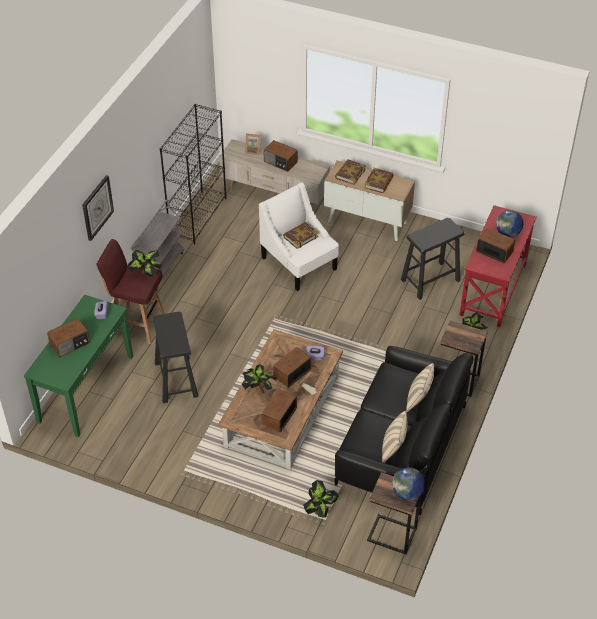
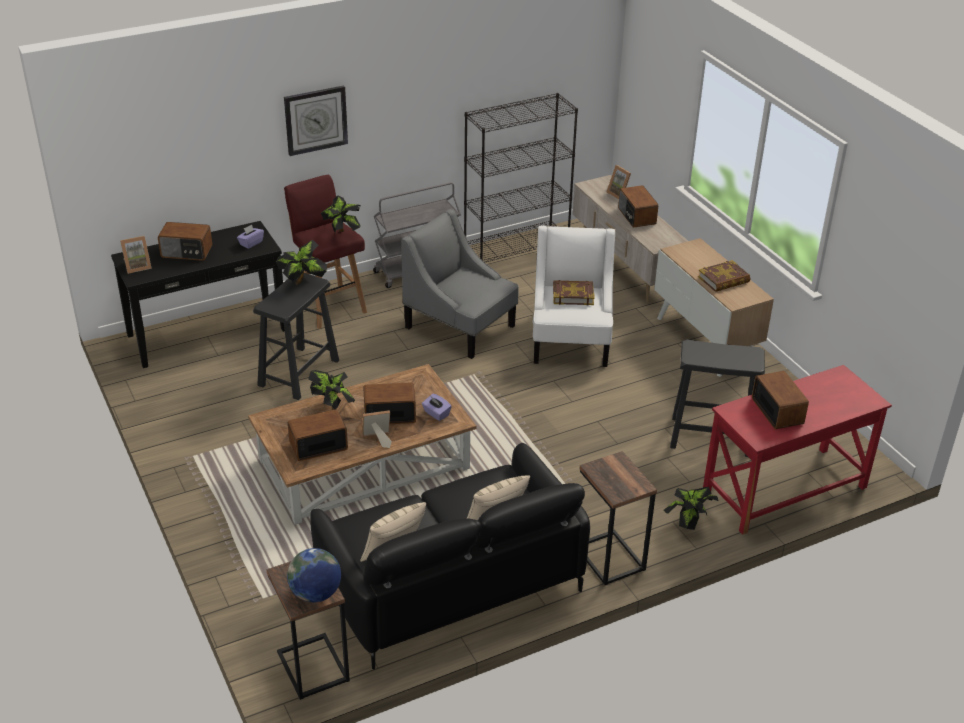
camera: 40 degrees right, 10 degrees down
green console table [24,295,133,437] -> black console table [111,221,285,368]
potted plant [303,480,339,518] -> potted plant moved to [276,240,327,284]
book [335,159,366,185] -> none
globe [496,210,523,237] -> none
none -> picture frame [120,236,152,274]
none -> grey armchair [401,209,519,359]

